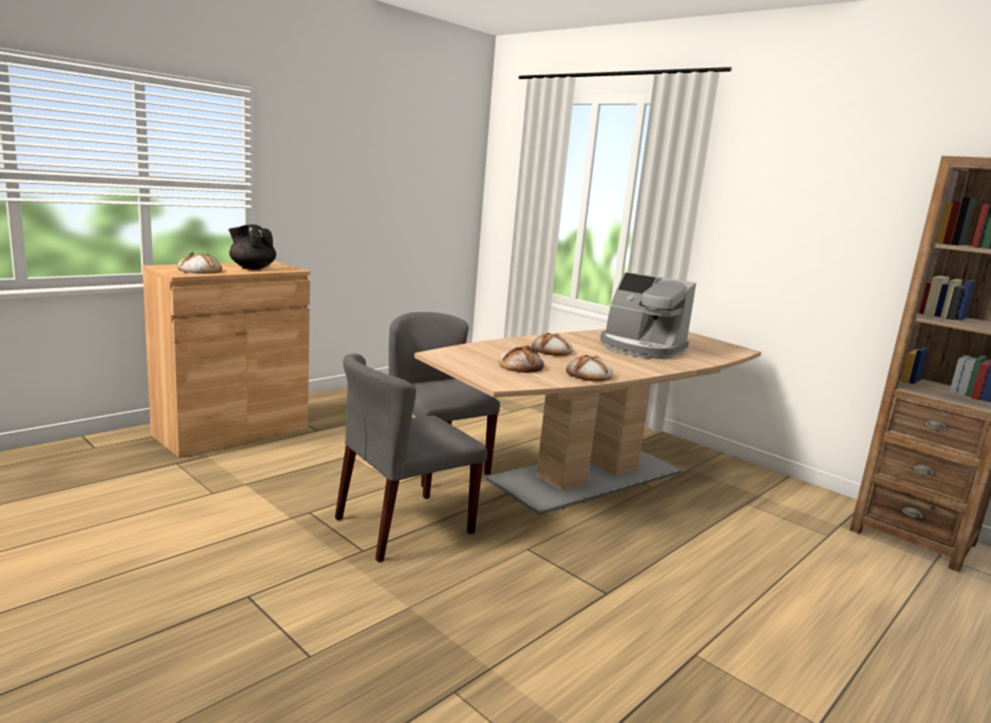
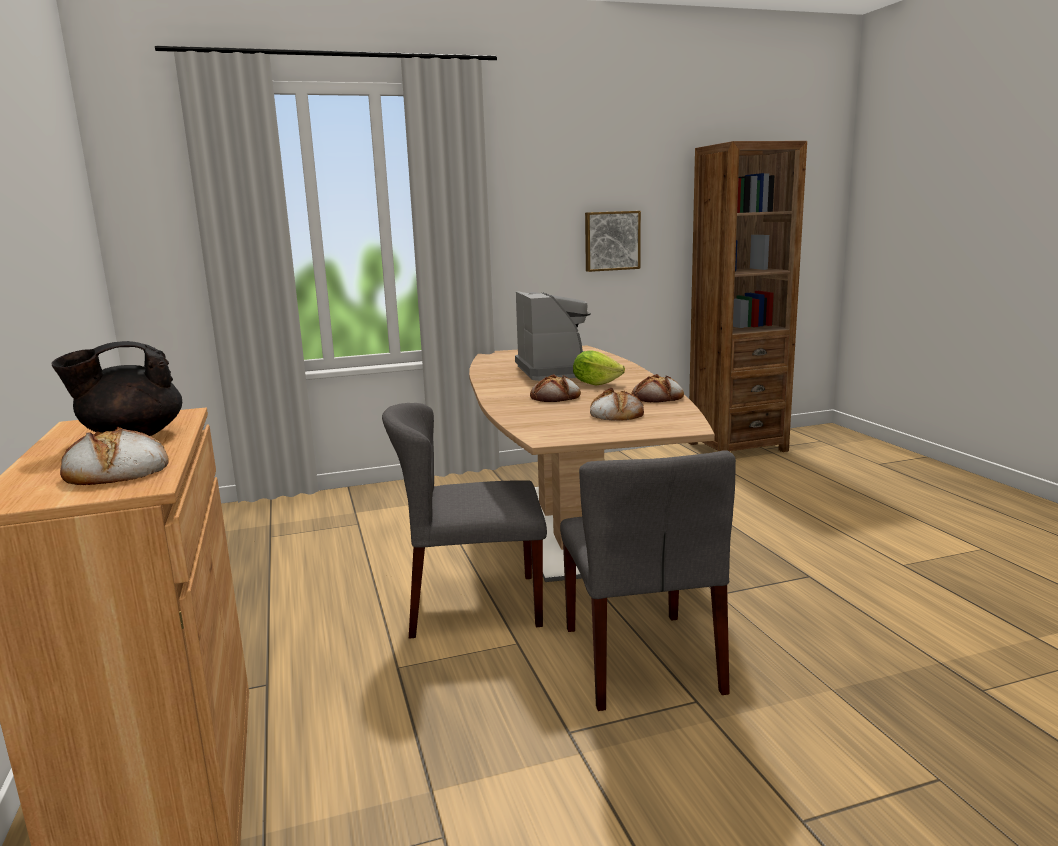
camera: 60 degrees left, 0 degrees up
coffee machine [600,272,696,359] -> coffee machine turned 75 degrees counterclockwise [515,291,591,381]
none -> lettuce [573,350,625,385]
none -> picture [585,211,641,272]

